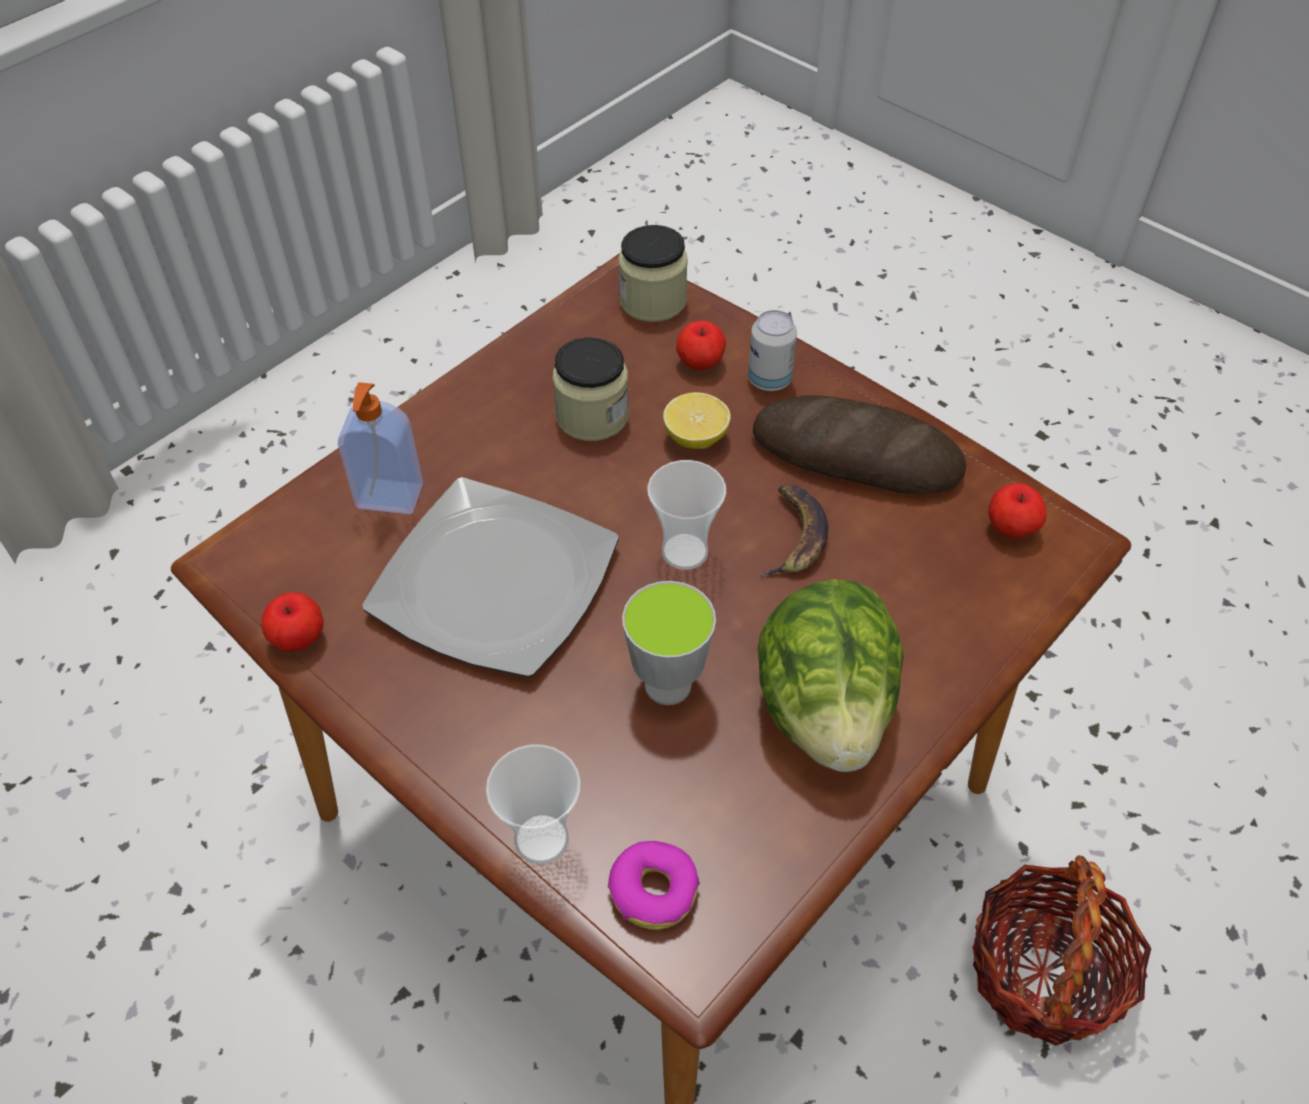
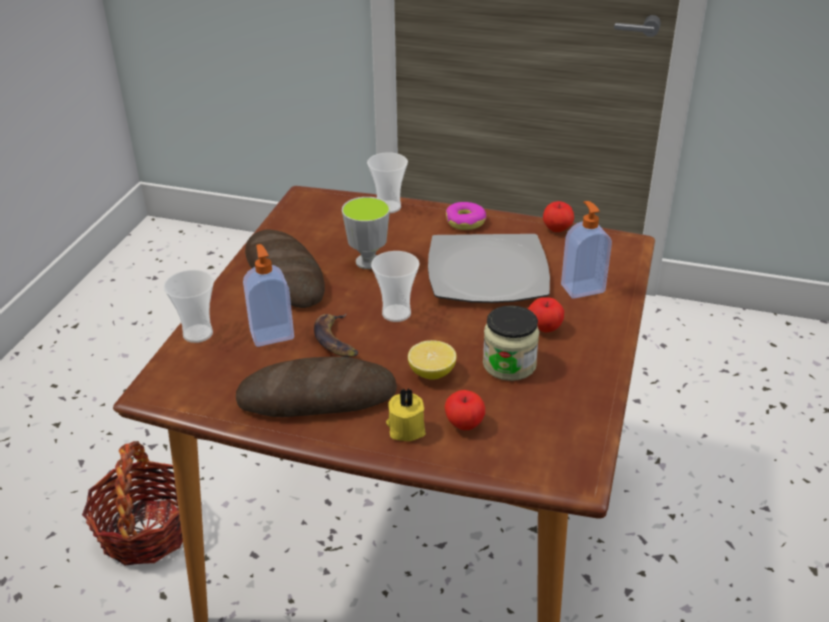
camera: 155 degrees right, 15 degrees down
donut [608,841,700,930] -> donut moved to [446,202,486,230]
jar [618,225,688,322] -> none
can [748,310,797,391] -> yellow candle [386,388,426,441]
lettuce [757,579,904,772] -> bread [245,230,325,308]
apple [989,483,1046,538] -> apple moved to [528,297,564,332]
none -> cup [164,270,214,343]
none -> soap dispenser [243,244,294,347]

